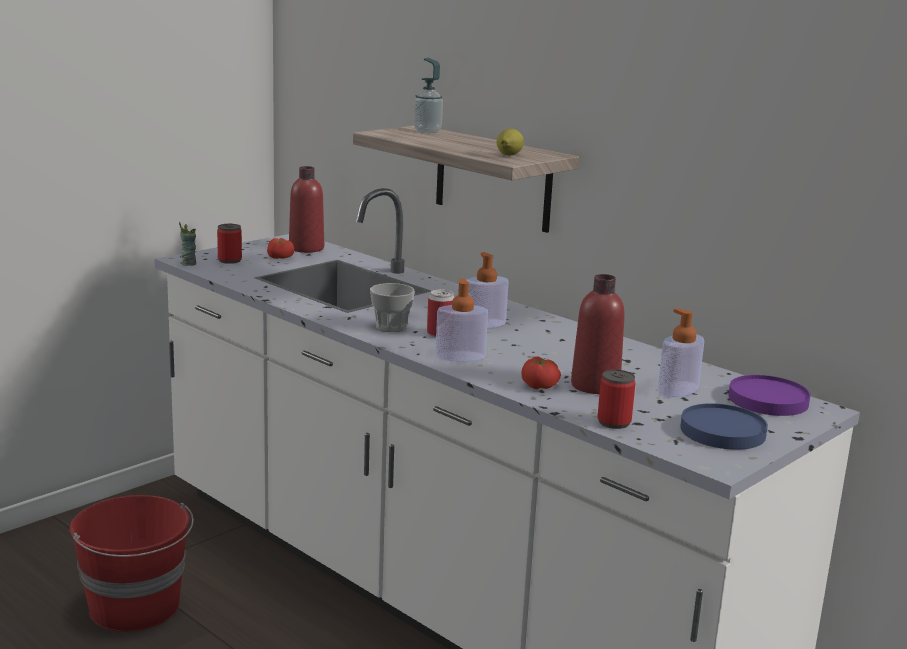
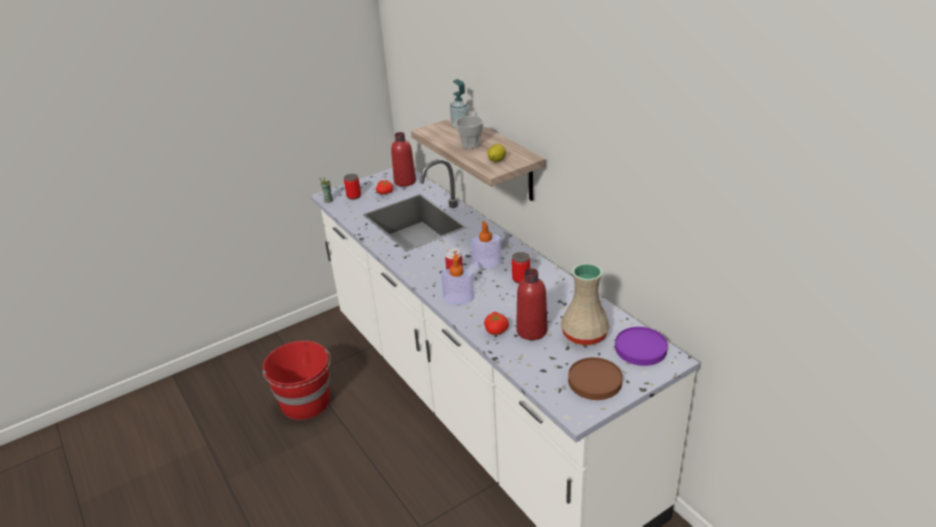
camera: 15 degrees right, 15 degrees up
cup [370,283,415,332] -> cup moved to [455,116,484,149]
can [597,370,636,429] -> can moved to [512,252,530,284]
soap dispenser [658,308,704,397] -> beige vase [561,263,610,345]
blue plate [680,403,768,450] -> brown plate [568,357,623,400]

